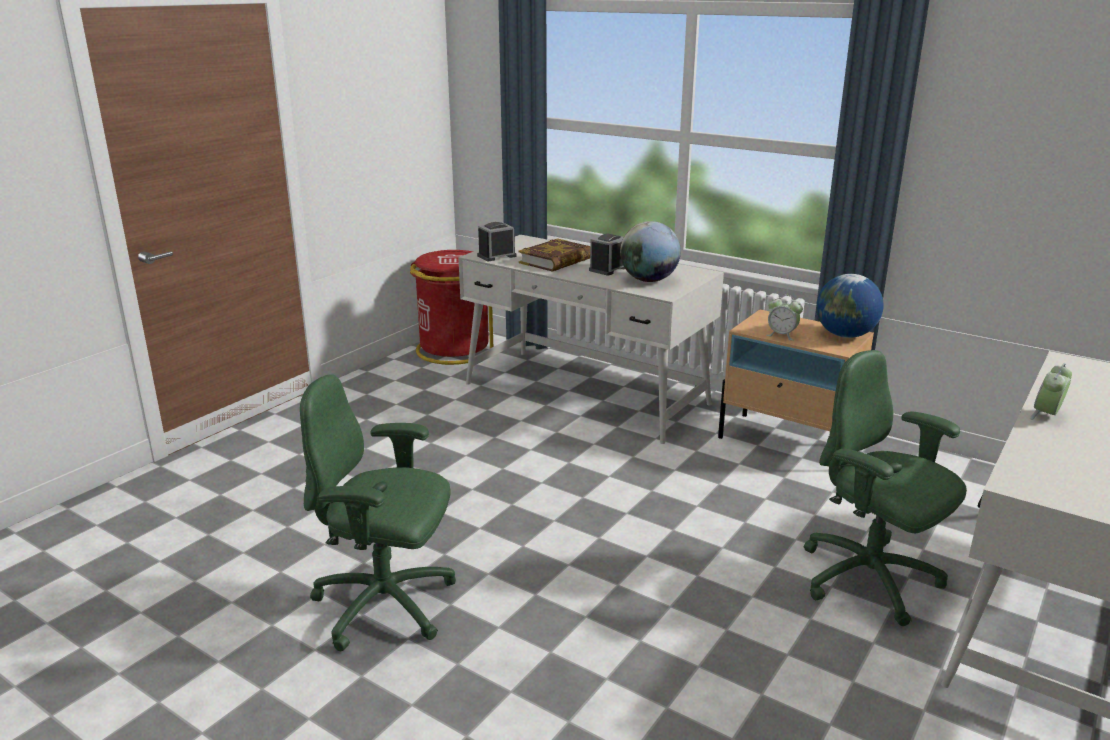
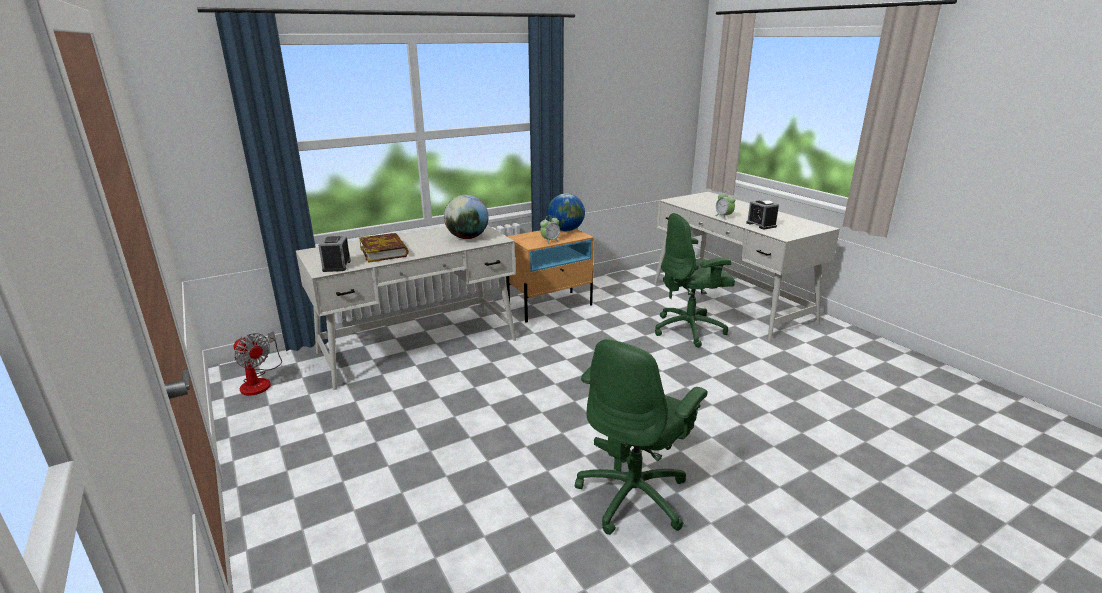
camera: 65 degrees left, 0 degrees up
red trash can [410,250,493,365] -> fan [234,331,282,395]
alarm clock [589,234,625,275] -> alarm clock moved to [746,200,779,229]

